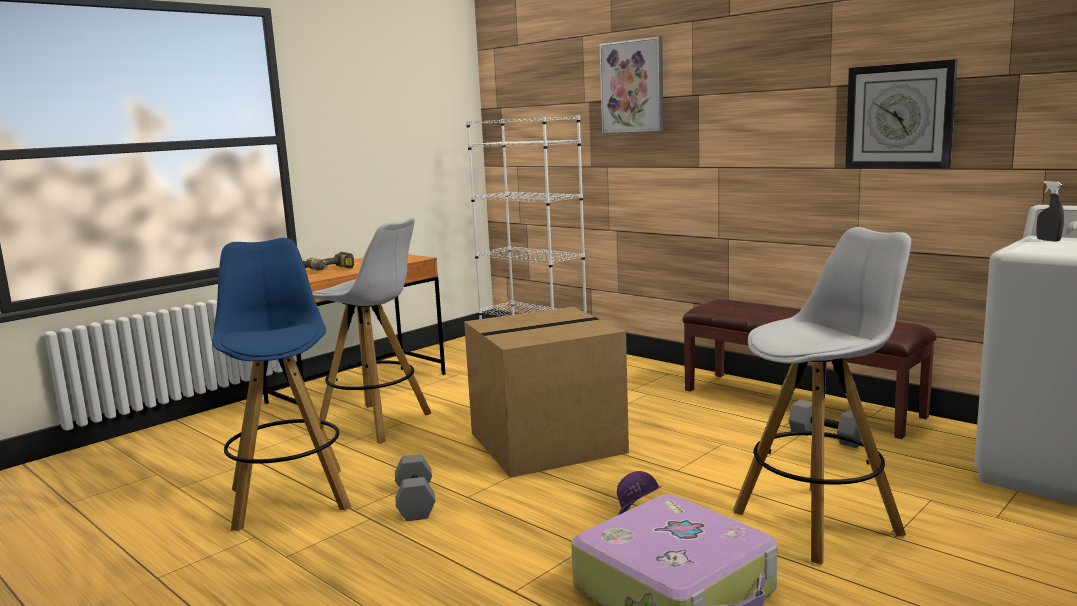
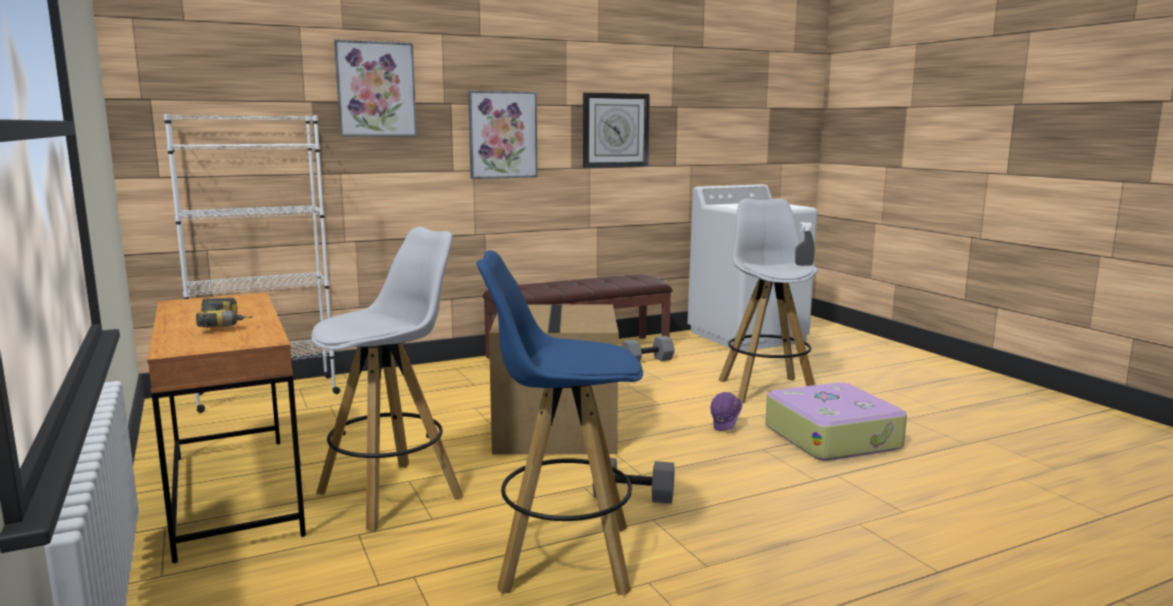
camera: 70 degrees left, 0 degrees up
grey spray bottle [1037,181,1064,242] -> grey spray bottle moved to [795,222,814,266]
none -> picture [468,91,538,179]

